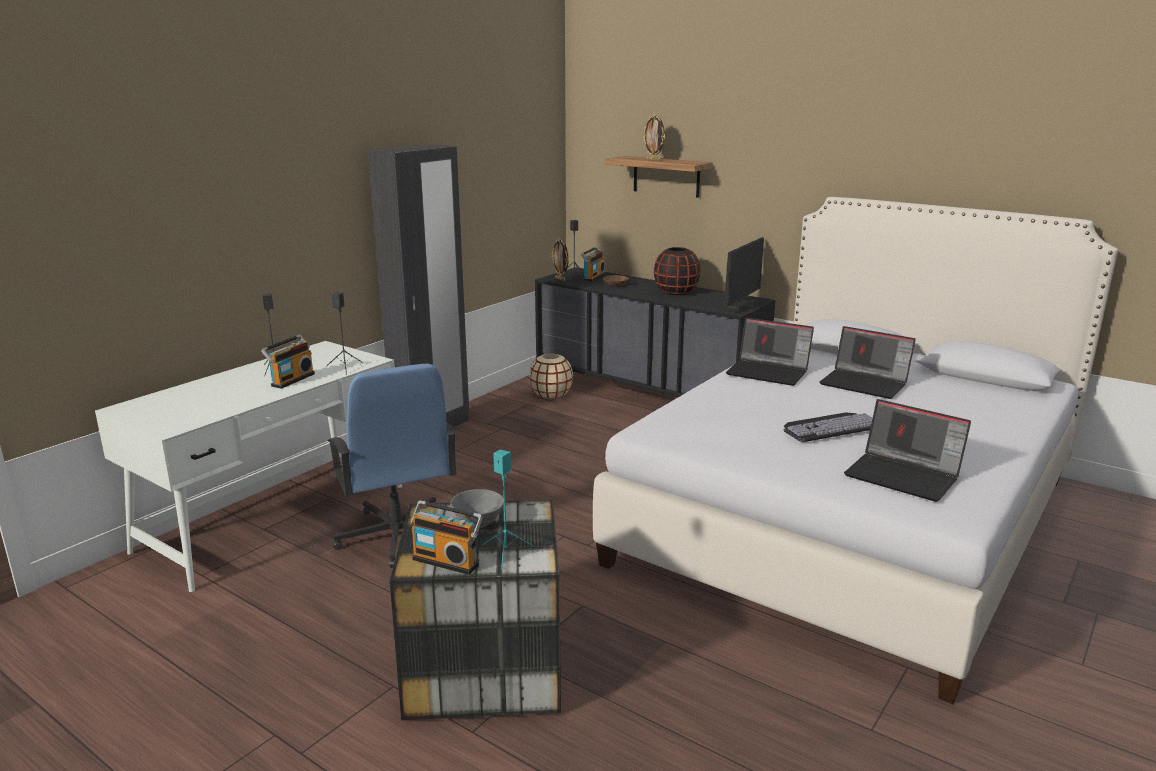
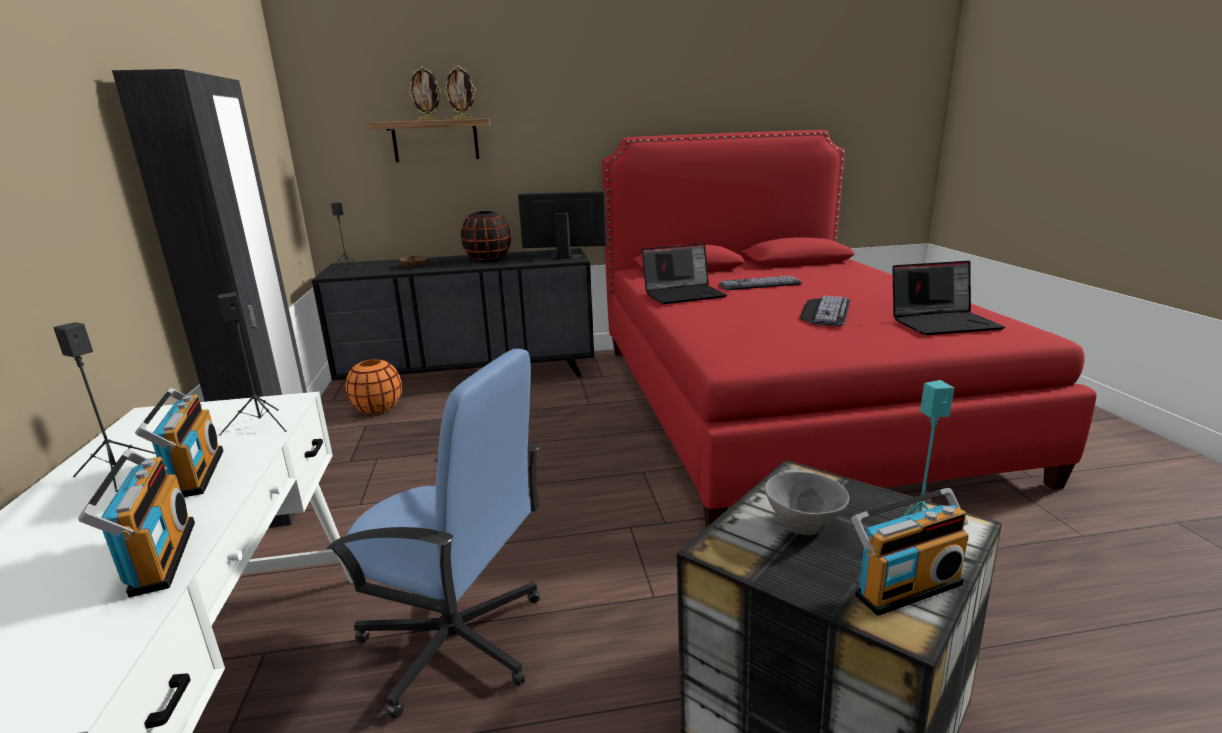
camera: 45 degrees left, 0 degrees up
beige vase [529,354,573,399] -> orange vase [346,359,402,414]
picture frame [552,239,569,281] -> picture frame moved to [444,66,476,119]
radio [581,247,605,282] -> radio moved to [78,450,195,597]
white bed [593,197,1118,704] -> red bed [602,130,1096,528]
monitor [722,237,764,309] -> monitor turned 75 degrees counterclockwise [518,191,607,259]
laptop [819,326,916,399] -> keyboard [718,276,802,290]

